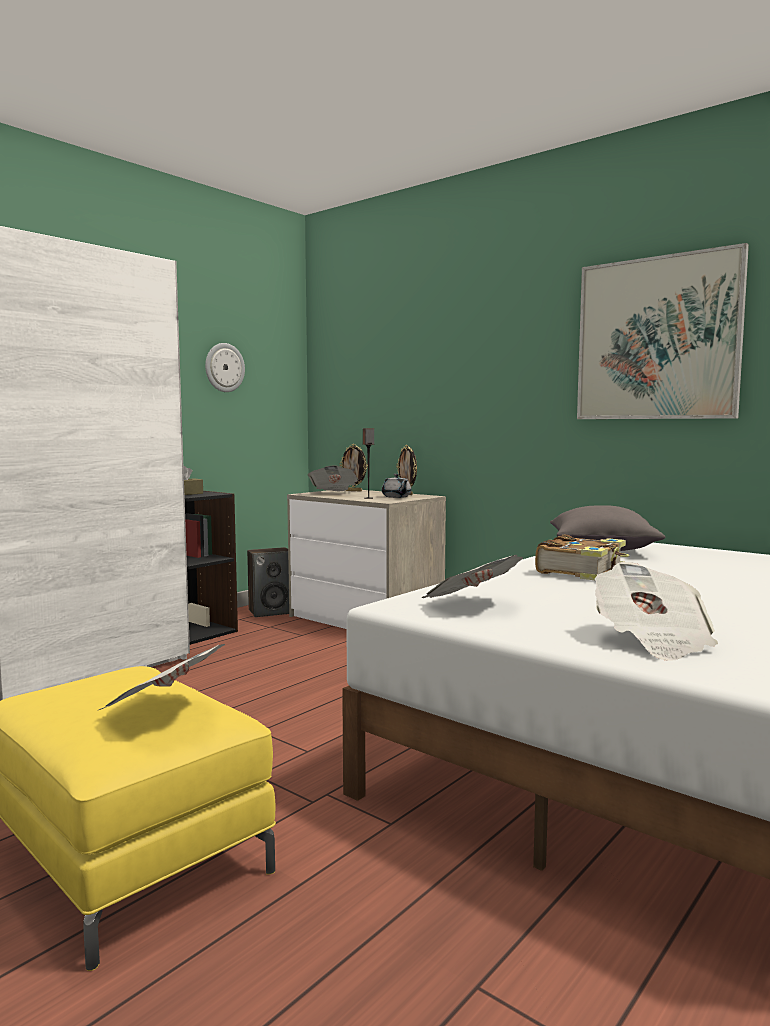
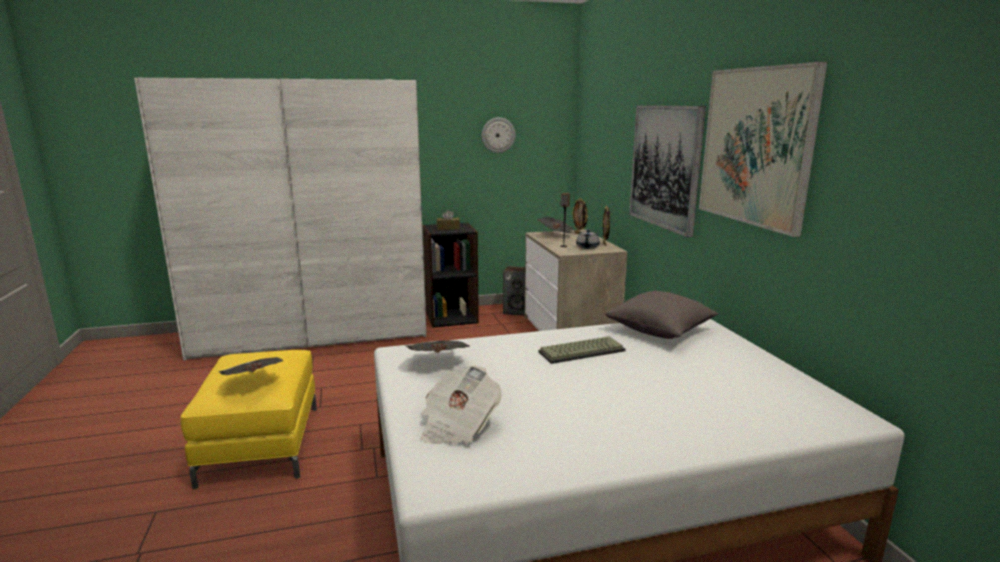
camera: 35 degrees right, 10 degrees up
book [535,535,630,580] -> keyboard [538,336,626,364]
none -> picture [629,105,706,237]

